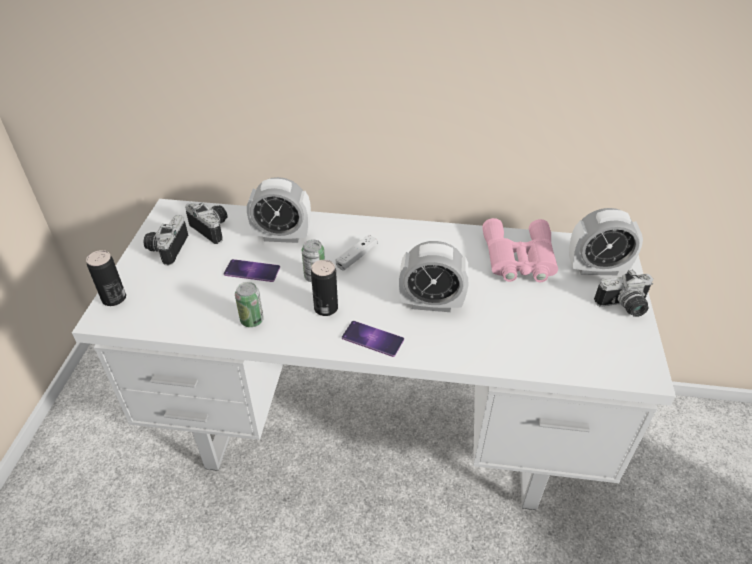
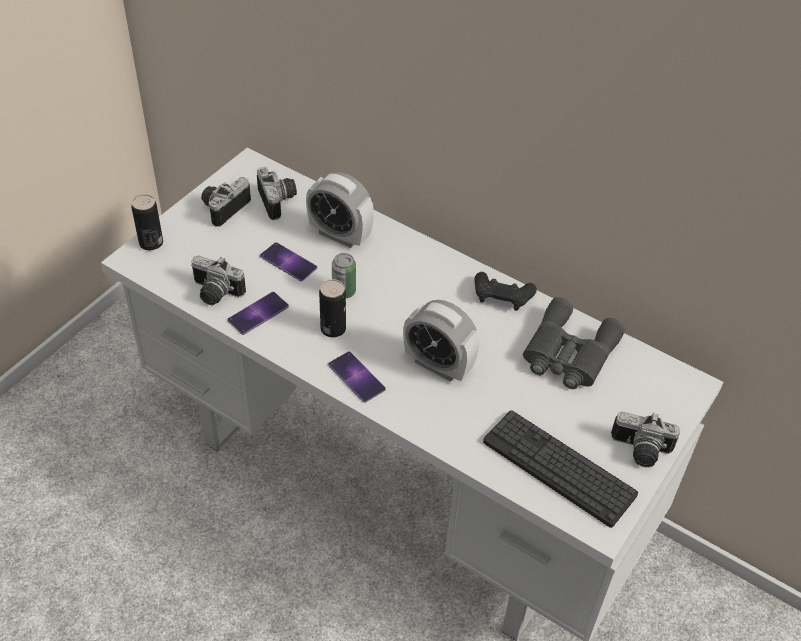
camera: 25 degrees right, 5 degrees up
can [235,282,264,327] -> phone [228,292,289,335]
white game controller [336,235,377,271] -> none
pink binoculars [482,218,558,282] -> grey binoculars [523,297,625,389]
alarm clock [569,208,643,275] -> none
none -> camera [191,256,246,305]
none -> black game controller [475,272,537,311]
none -> keyboard [483,410,638,528]

